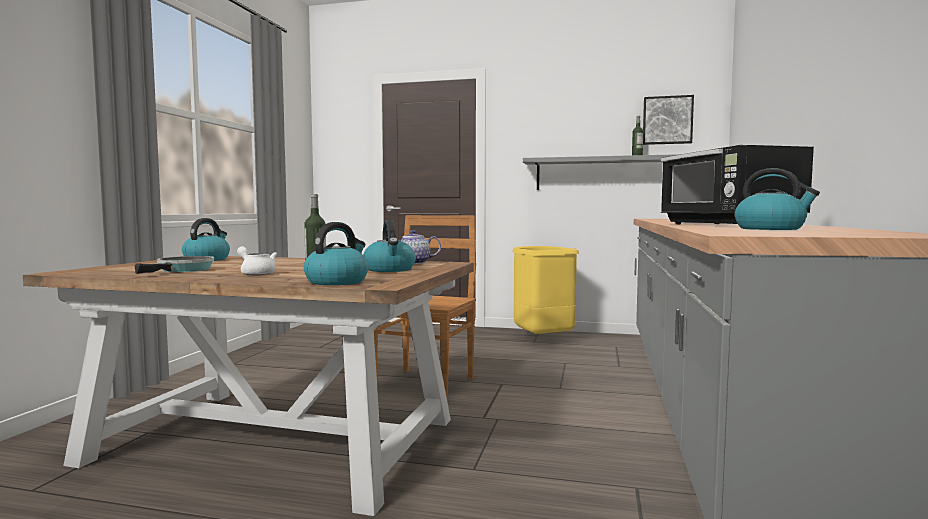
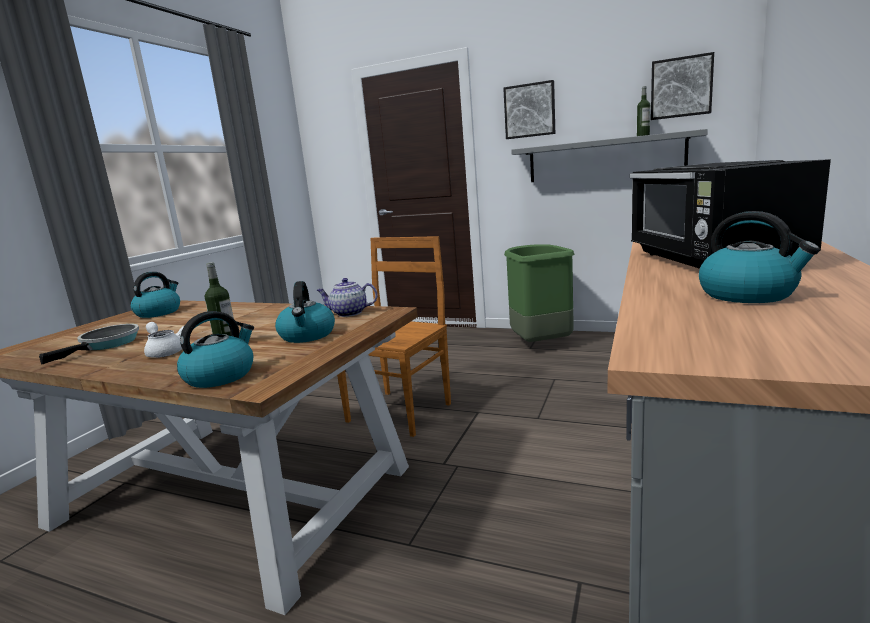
camera: 10 degrees right, 10 degrees up
yellow trash can [512,246,579,334] -> green trash can [504,244,574,342]
none -> picture [503,80,555,139]

